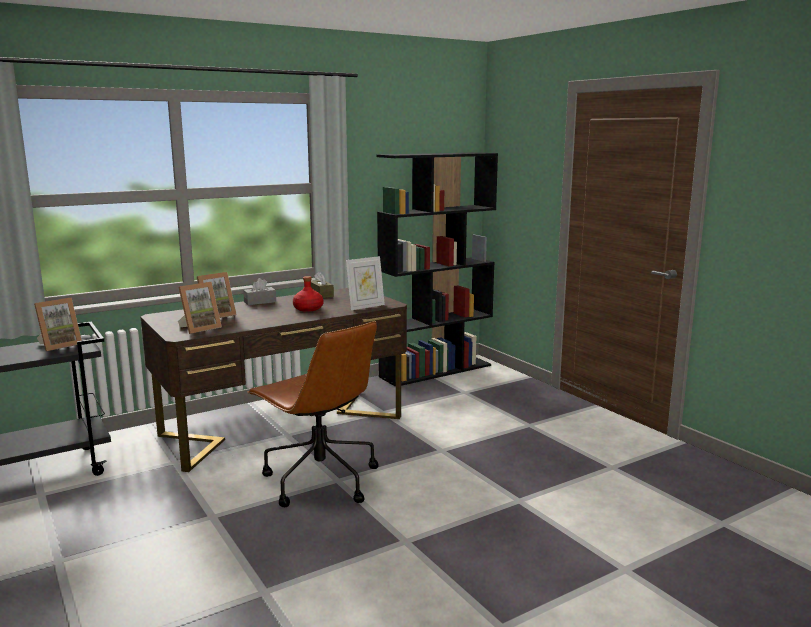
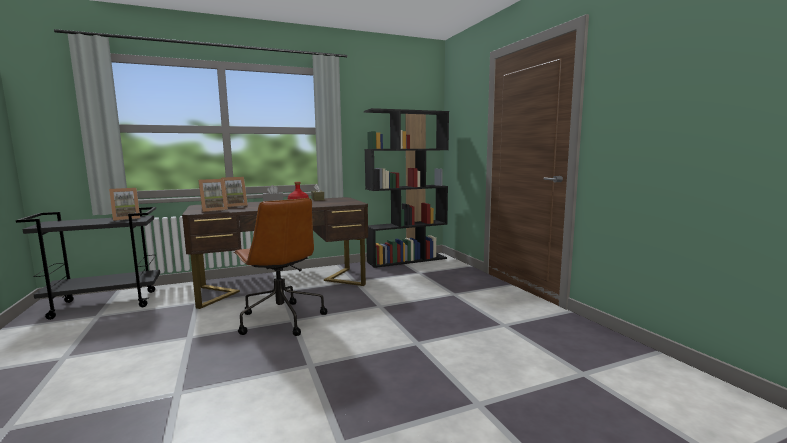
camera: 10 degrees right, 5 degrees down
picture frame [346,256,385,310] -> none

